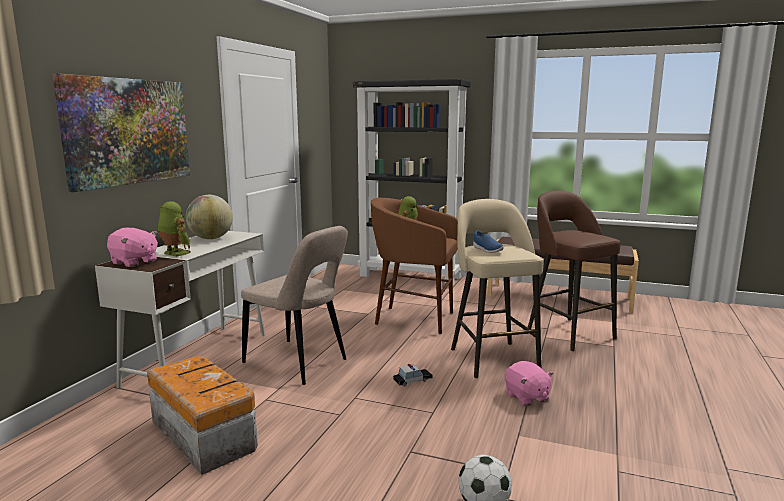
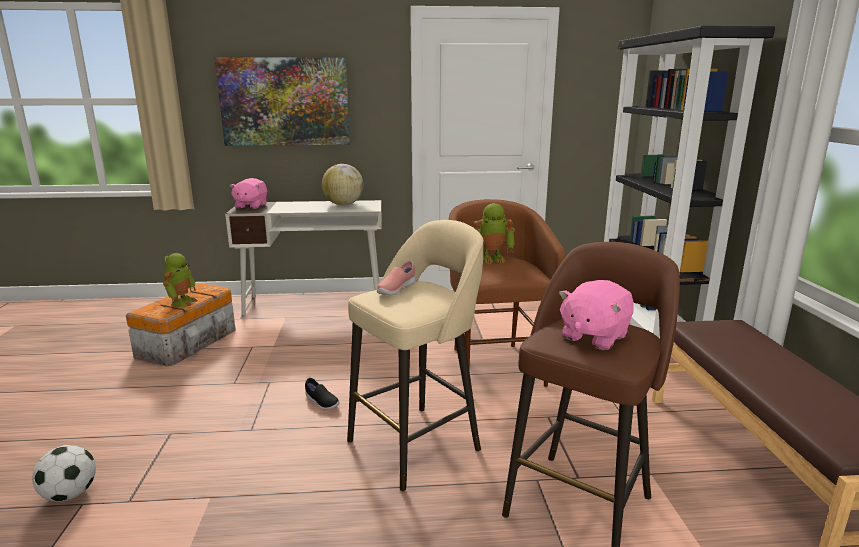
camera: 65 degrees right, 5 degrees up
toy robot [158,201,191,257] -> toy robot moved to [163,253,198,306]
beige chair [241,226,348,385] -> none
toy car [393,364,433,386] -> black shoe [305,378,340,410]
blue shoe [473,231,504,253] -> pink shoe [377,260,415,295]
pink plush toy [505,361,554,406] -> pink plush toy moved to [559,280,634,350]

